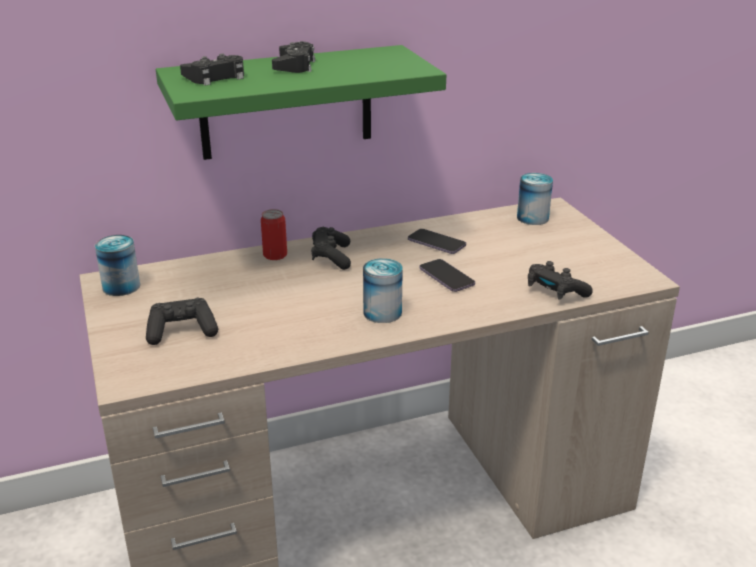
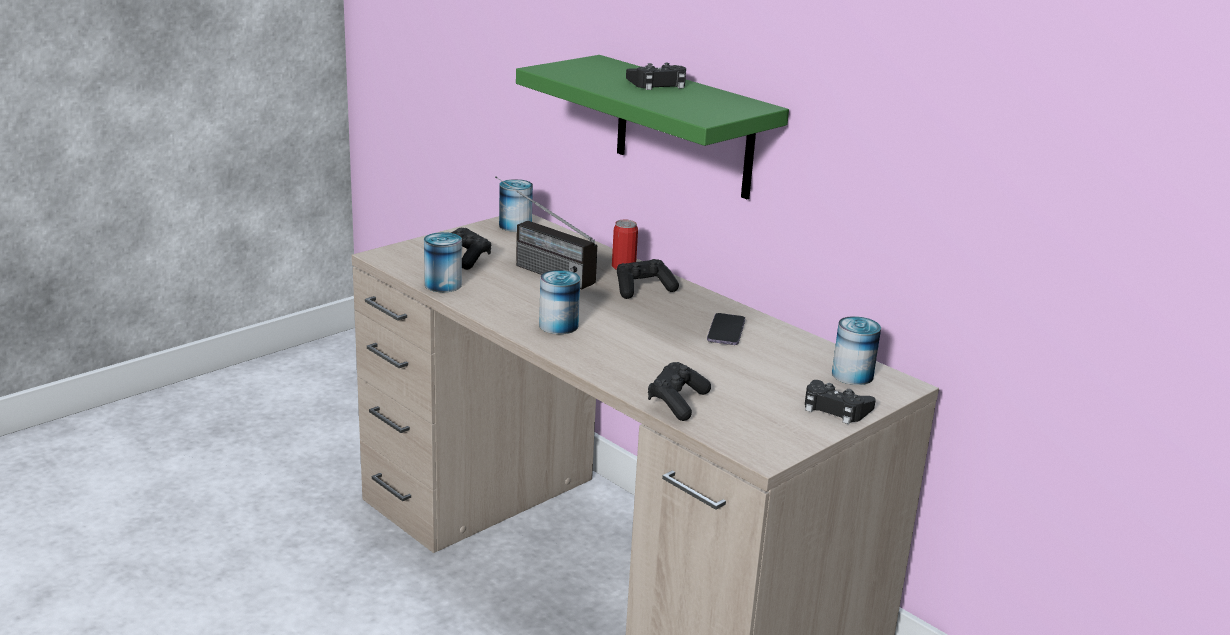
camera: 65 degrees right, 5 degrees down
black game controller [180,53,244,86] -> black game controller moved to [805,380,876,424]
phone [419,259,475,292] -> none
none -> can [424,232,462,292]
none -> radio [495,176,597,289]

